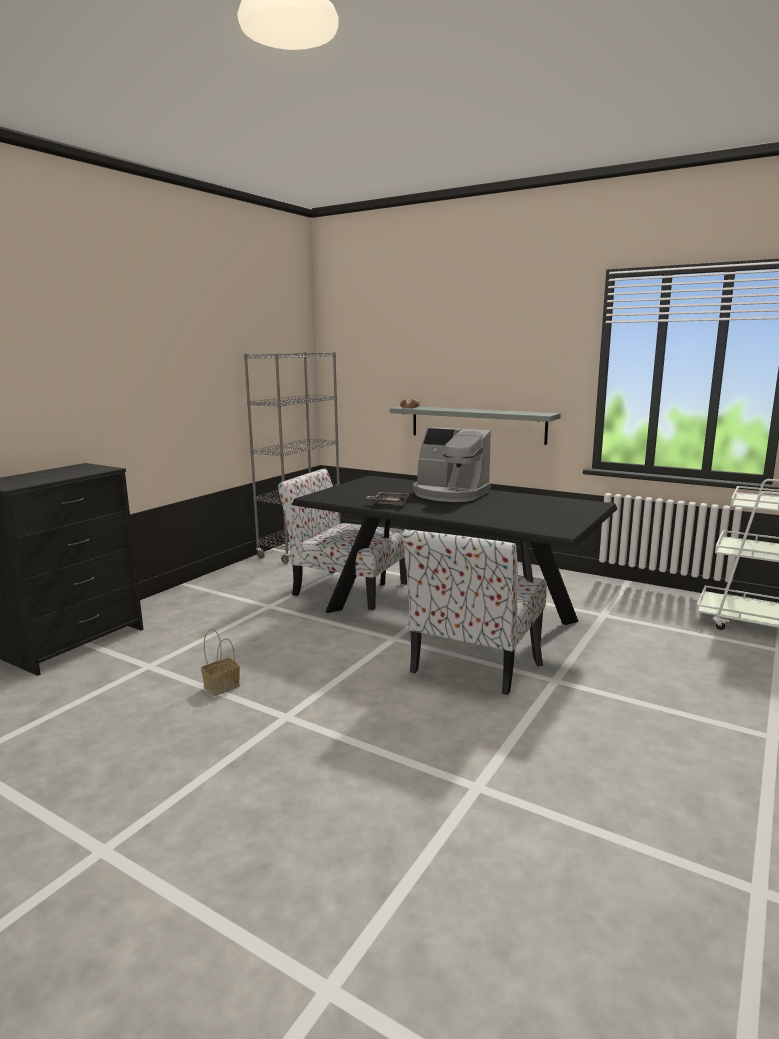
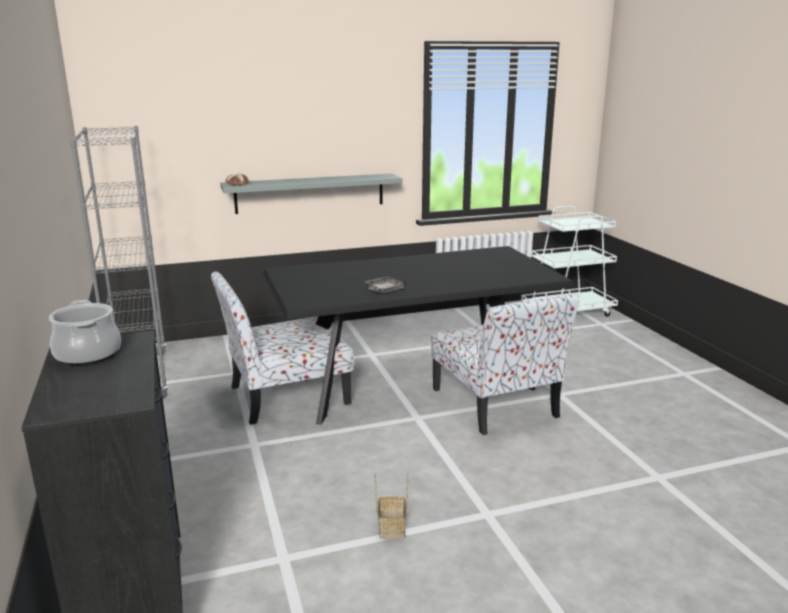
camera: 50 degrees left, 5 degrees up
coffee machine [413,427,491,502] -> none
none -> cooking pot [49,300,121,365]

